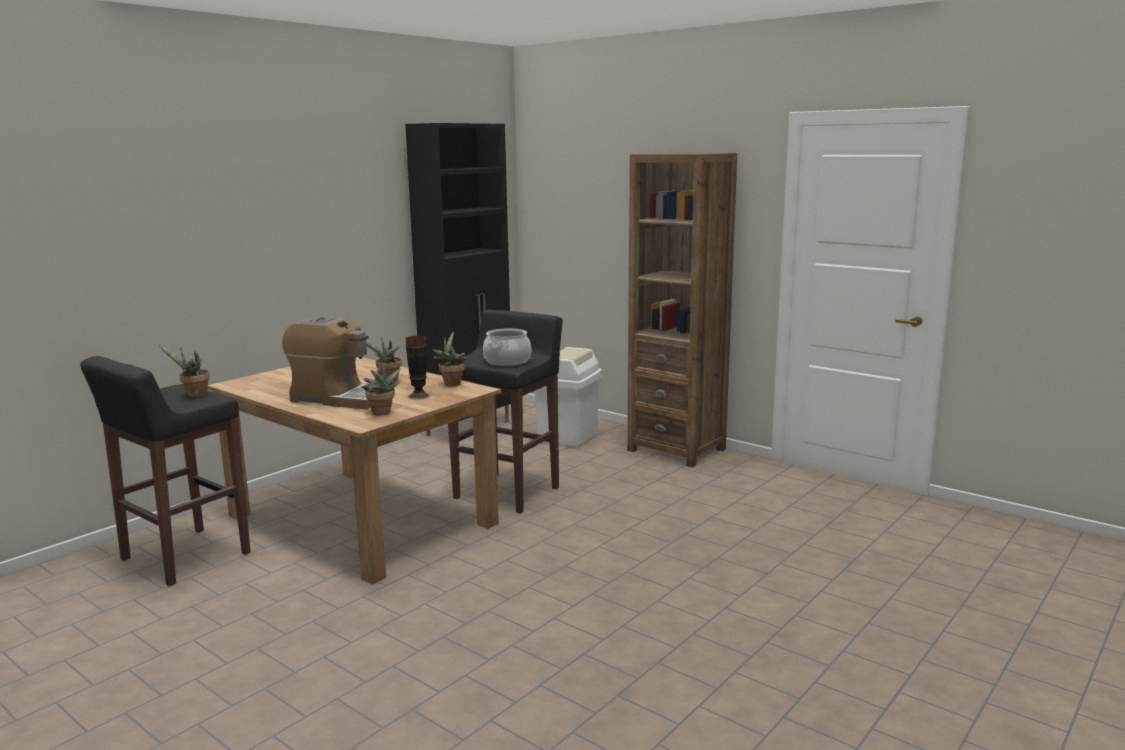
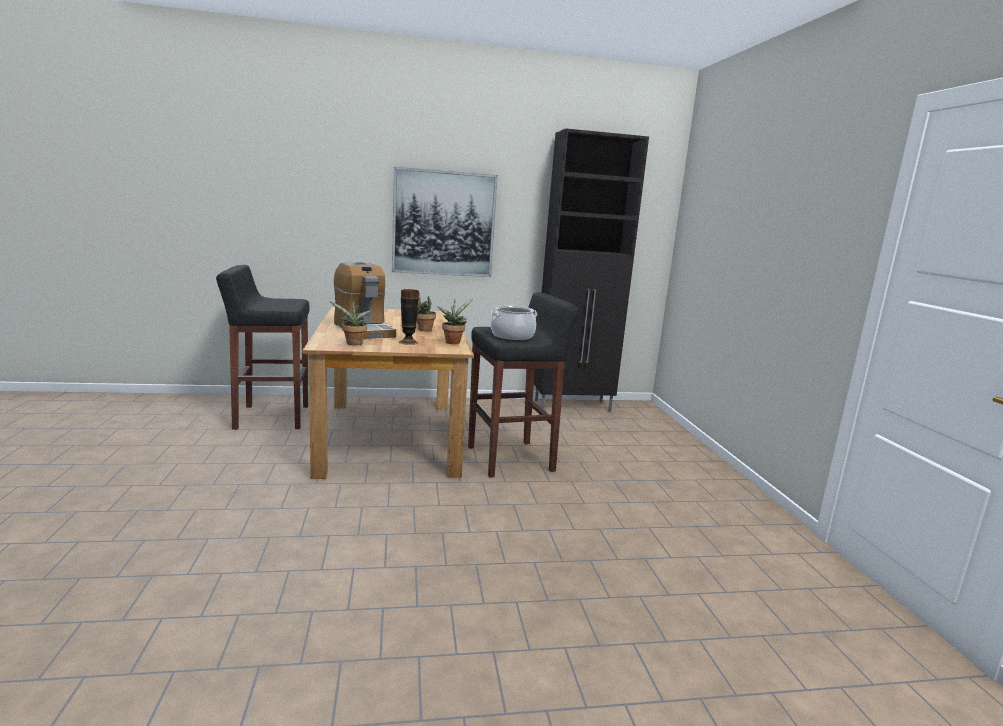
camera: 40 degrees right, 0 degrees up
potted plant [159,345,210,398] -> none
white trash can [535,347,602,447] -> none
brown bookcase [627,153,737,468] -> none
none -> picture [392,167,498,277]

